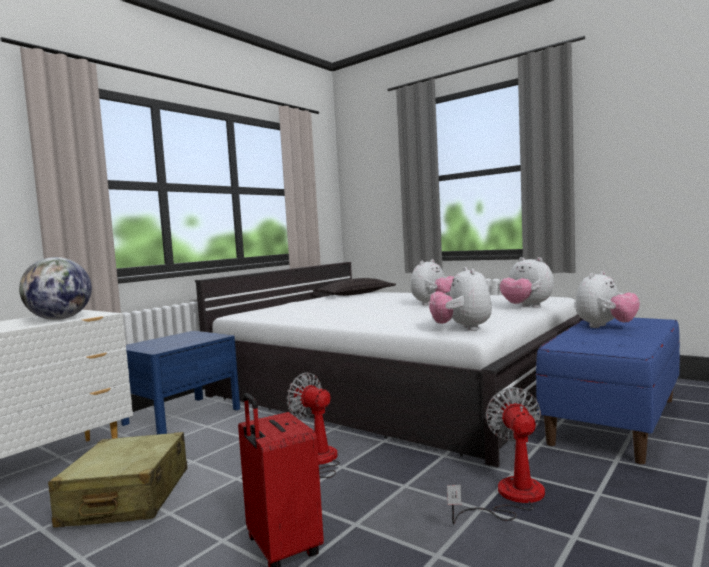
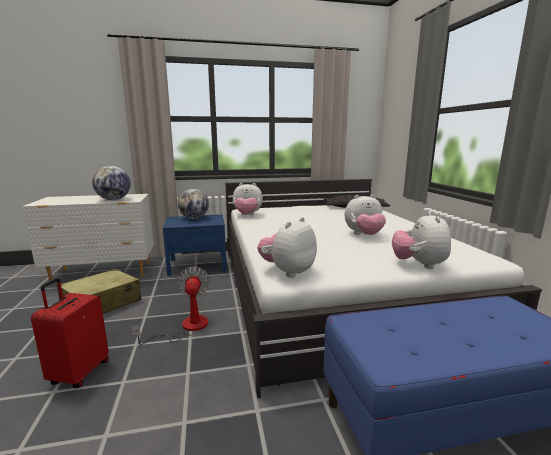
camera: 40 degrees right, 10 degrees up
fan [447,387,545,524] -> none
plush toy [575,271,640,328] -> plush toy moved to [233,183,263,215]
none -> globe [178,189,209,219]

